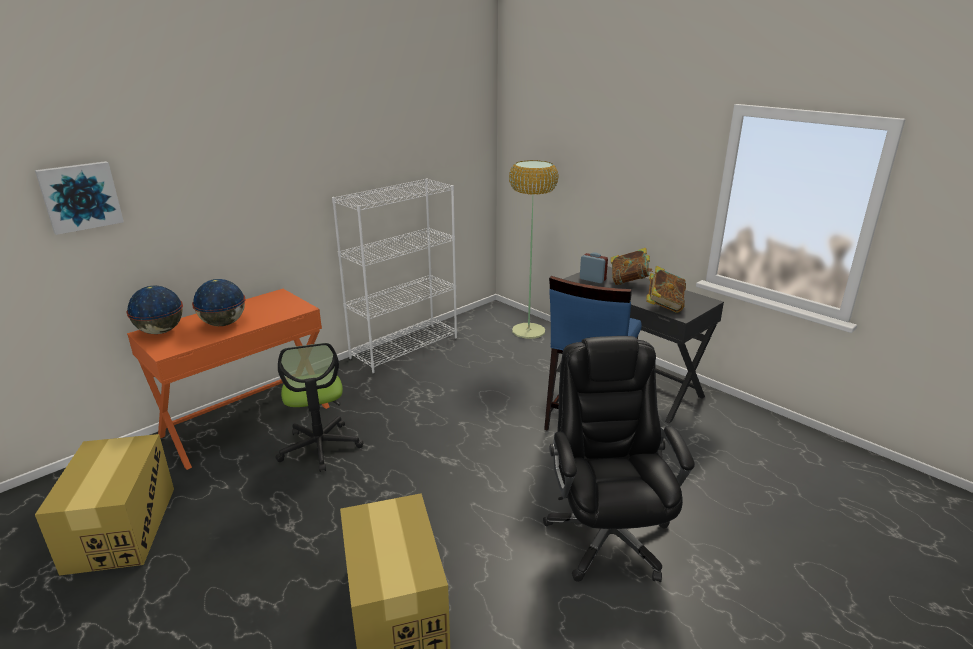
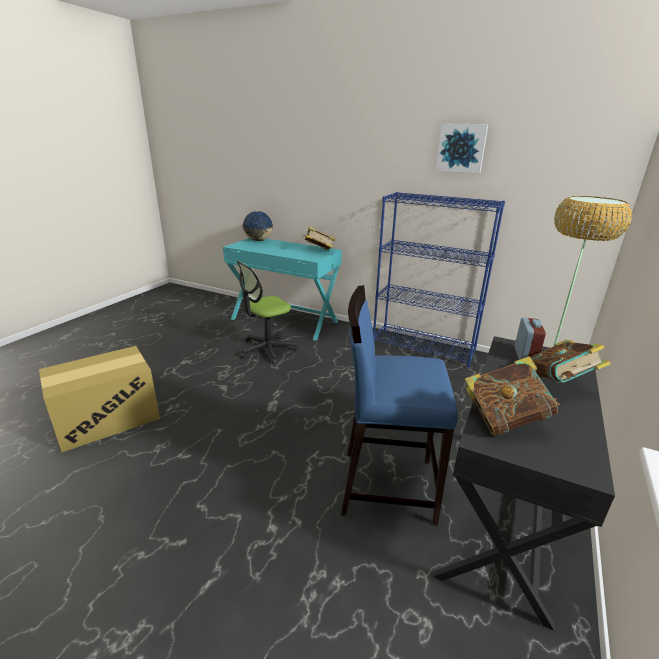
camera: 70 degrees right, 0 degrees up
picture [35,161,124,235] -> picture moved to [436,123,488,173]
cardboard box [35,434,174,576] -> none
orange desk [127,289,330,470] -> turquoise desk [223,238,342,341]
globe [192,279,246,326] -> none
white bookcase [332,178,457,373] -> blue bookcase [373,192,505,368]
black office chair [543,336,695,582] -> none
none -> book [303,227,336,250]

